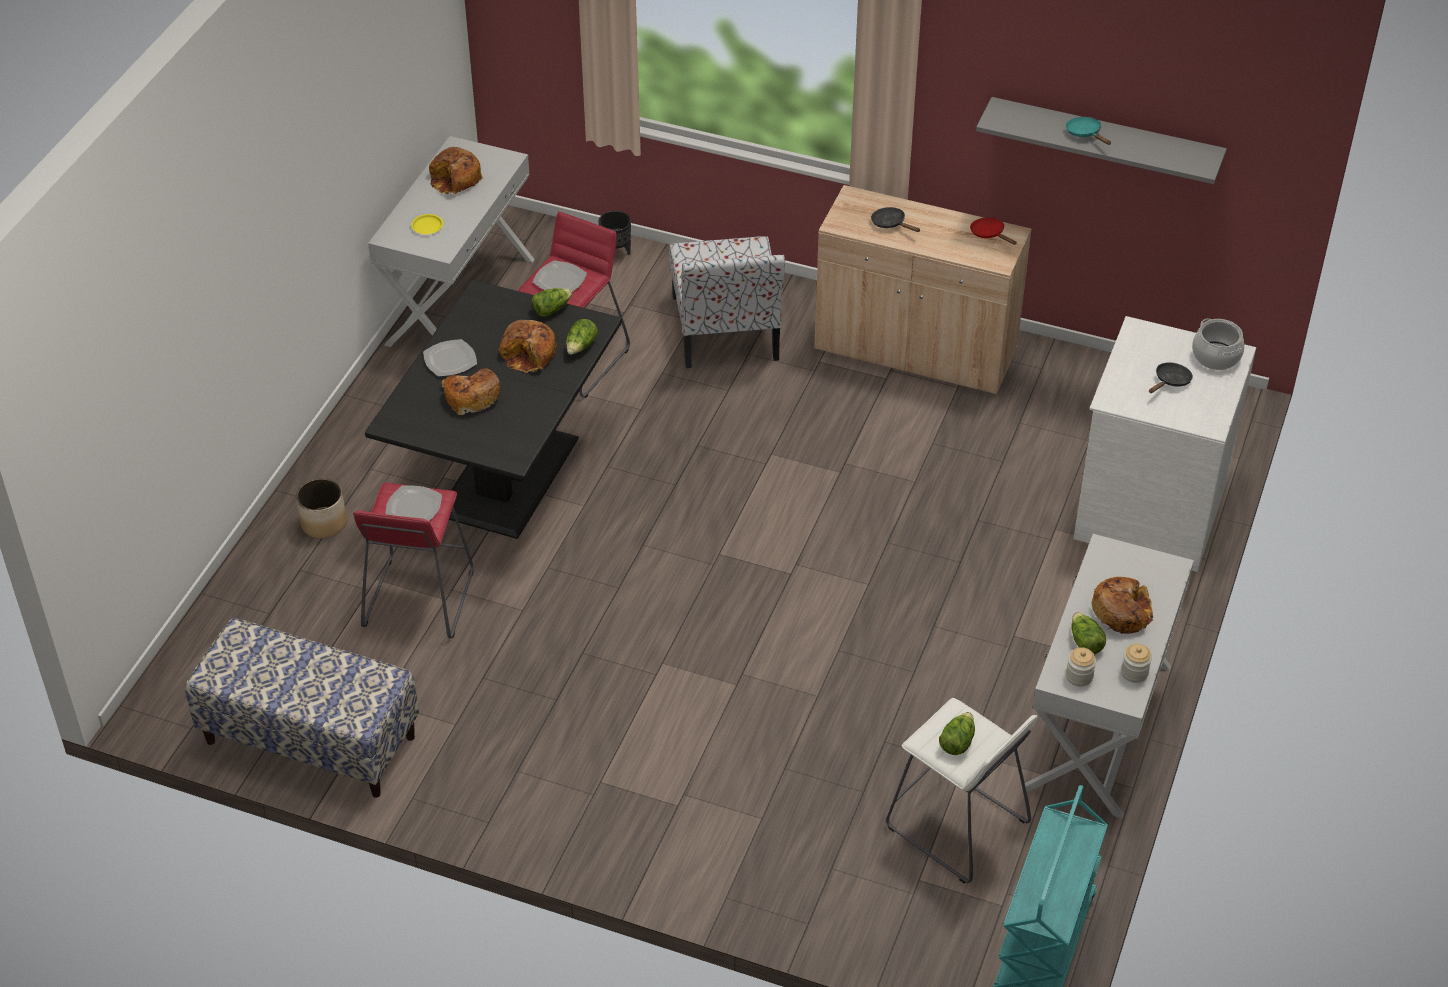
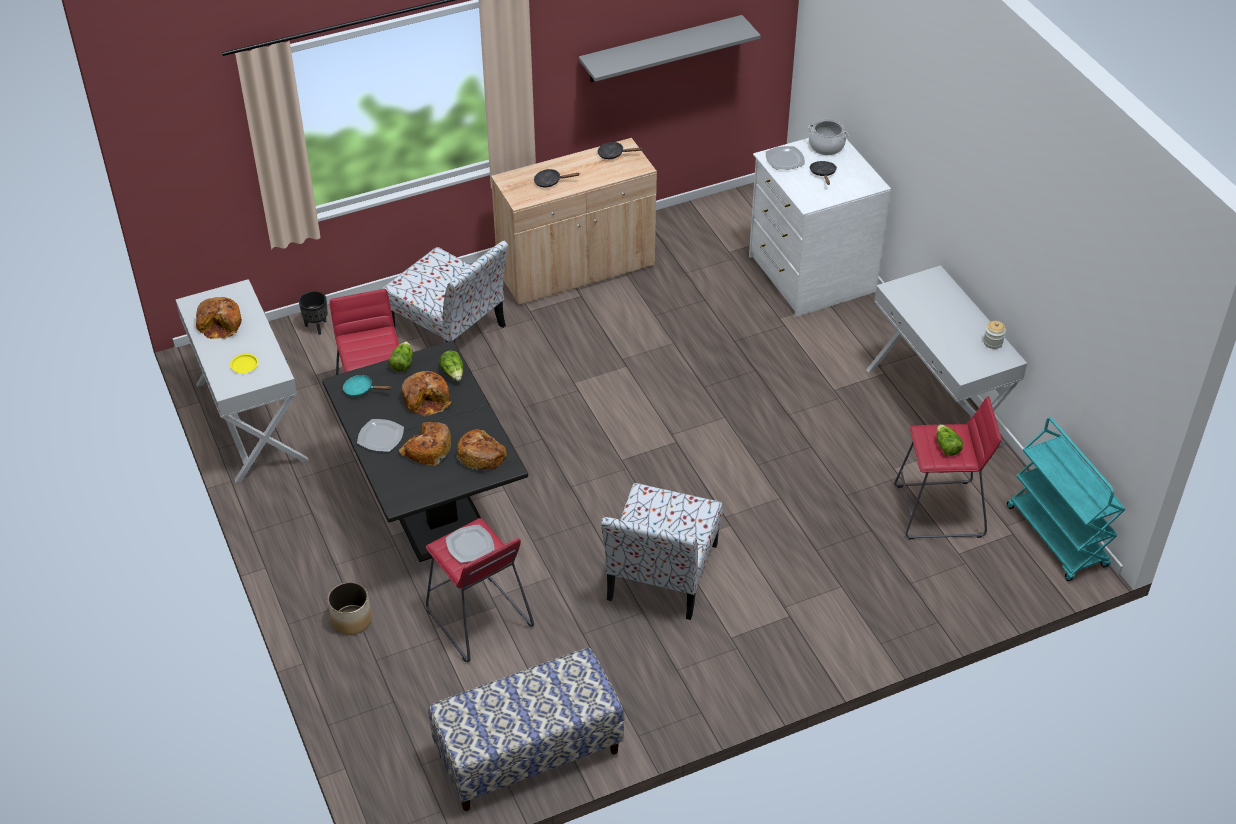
camera: 45 degrees left, 0 degrees up
plate [533,260,587,292] -> plate moved to [766,146,805,170]
white stool [886,698,1037,883] -> red stool [894,396,1002,539]
red frying pan [970,217,1016,245] -> black frying pan [597,142,642,159]
turquoise frying pan [1066,117,1111,145] -> turquoise frying pan moved to [343,375,391,397]
jar [1066,647,1096,686] -> none
lettuce [1071,612,1106,654] -> none
bread [1092,577,1153,634] -> bread moved to [456,429,507,470]
none -> chair [601,483,723,620]

